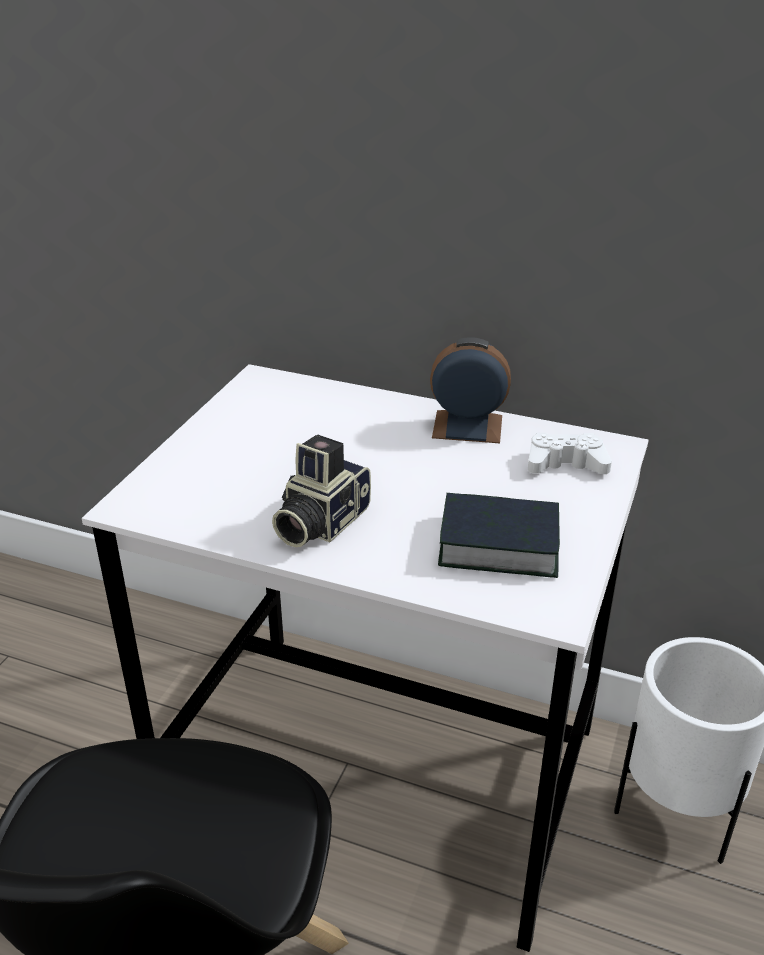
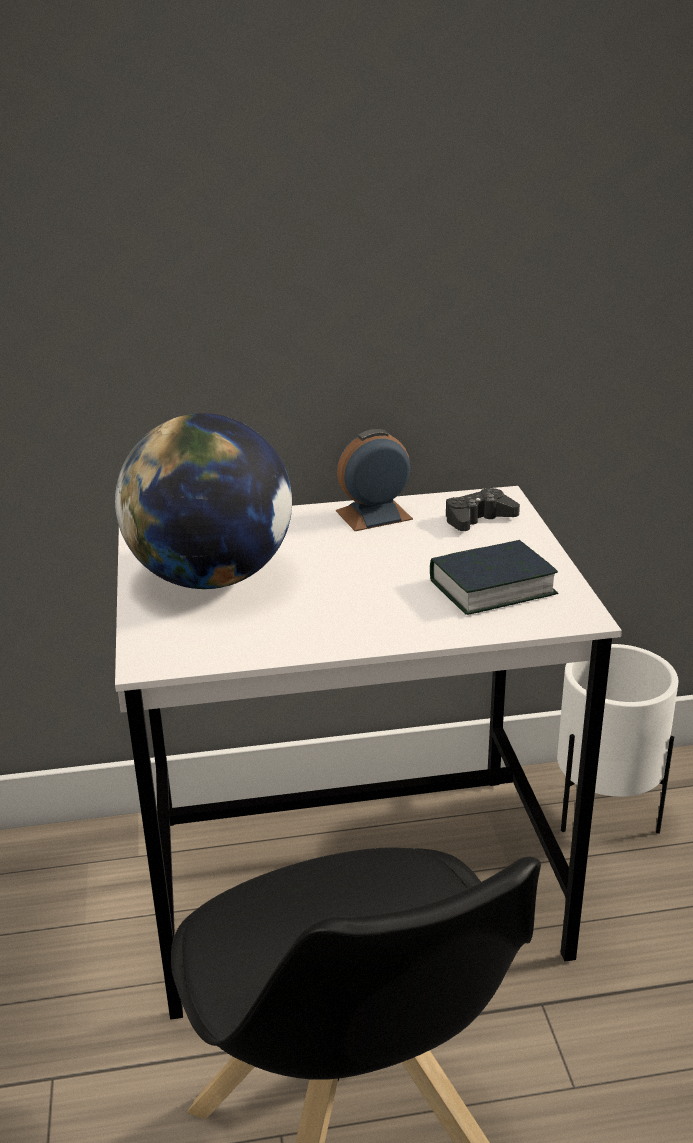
camera: 30 degrees left, 5 degrees down
camera [272,435,371,547] -> none
white game controller [528,433,612,474] -> black game controller [446,488,520,531]
none -> globe [115,413,292,589]

